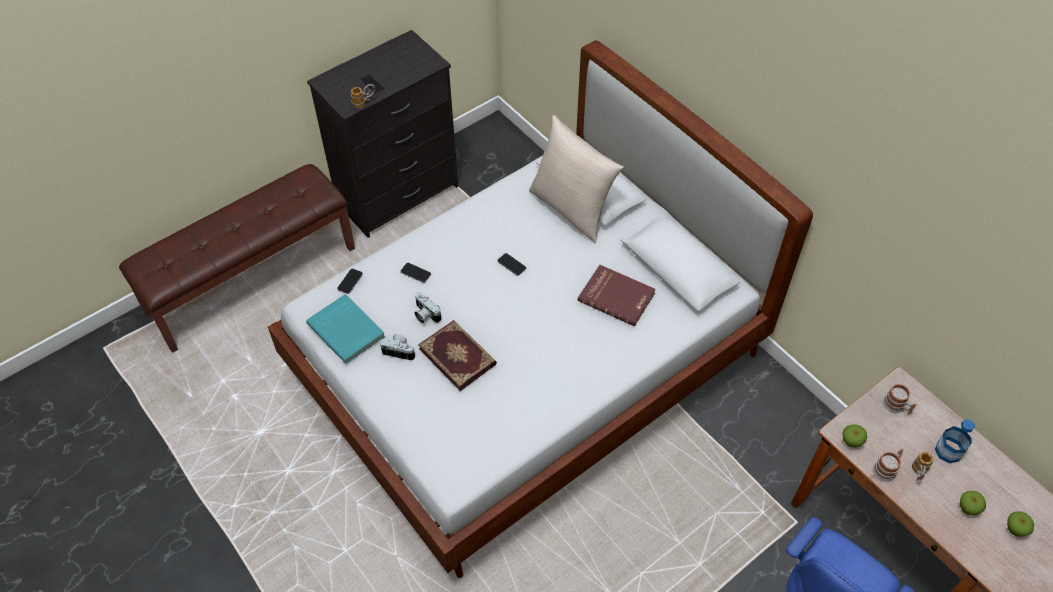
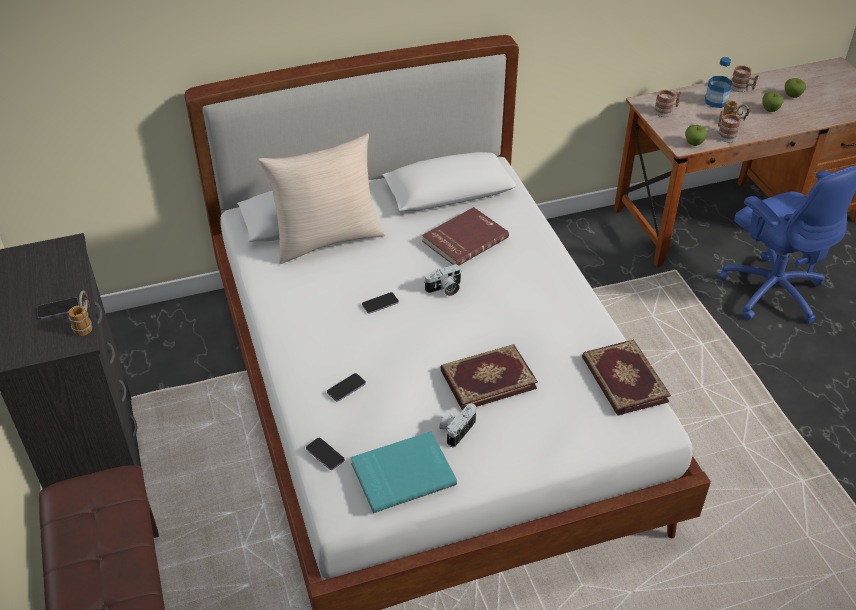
camera: 70 degrees left, 10 degrees down
camera [415,292,441,323] -> camera moved to [425,264,461,296]
none -> book [582,339,671,416]
none -> mug [731,66,759,92]

